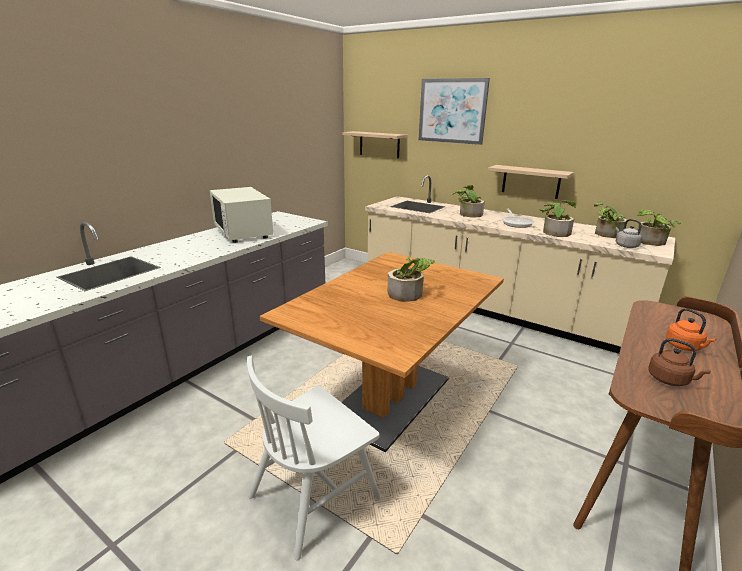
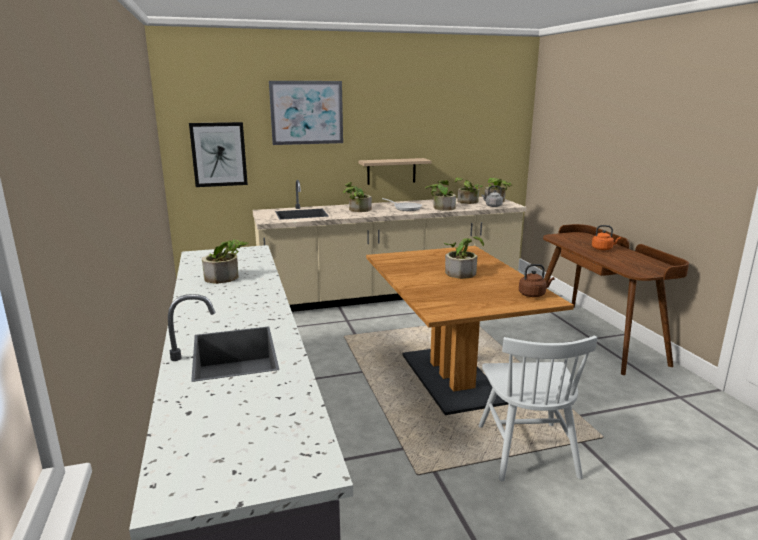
camera: 50 degrees left, 5 degrees down
white microwave [210,187,273,243] -> potted plant [202,239,248,284]
shelf [342,131,407,158] -> picture [189,122,248,187]
brown kettle [648,338,711,386] -> brown kettle moved to [519,264,554,297]

